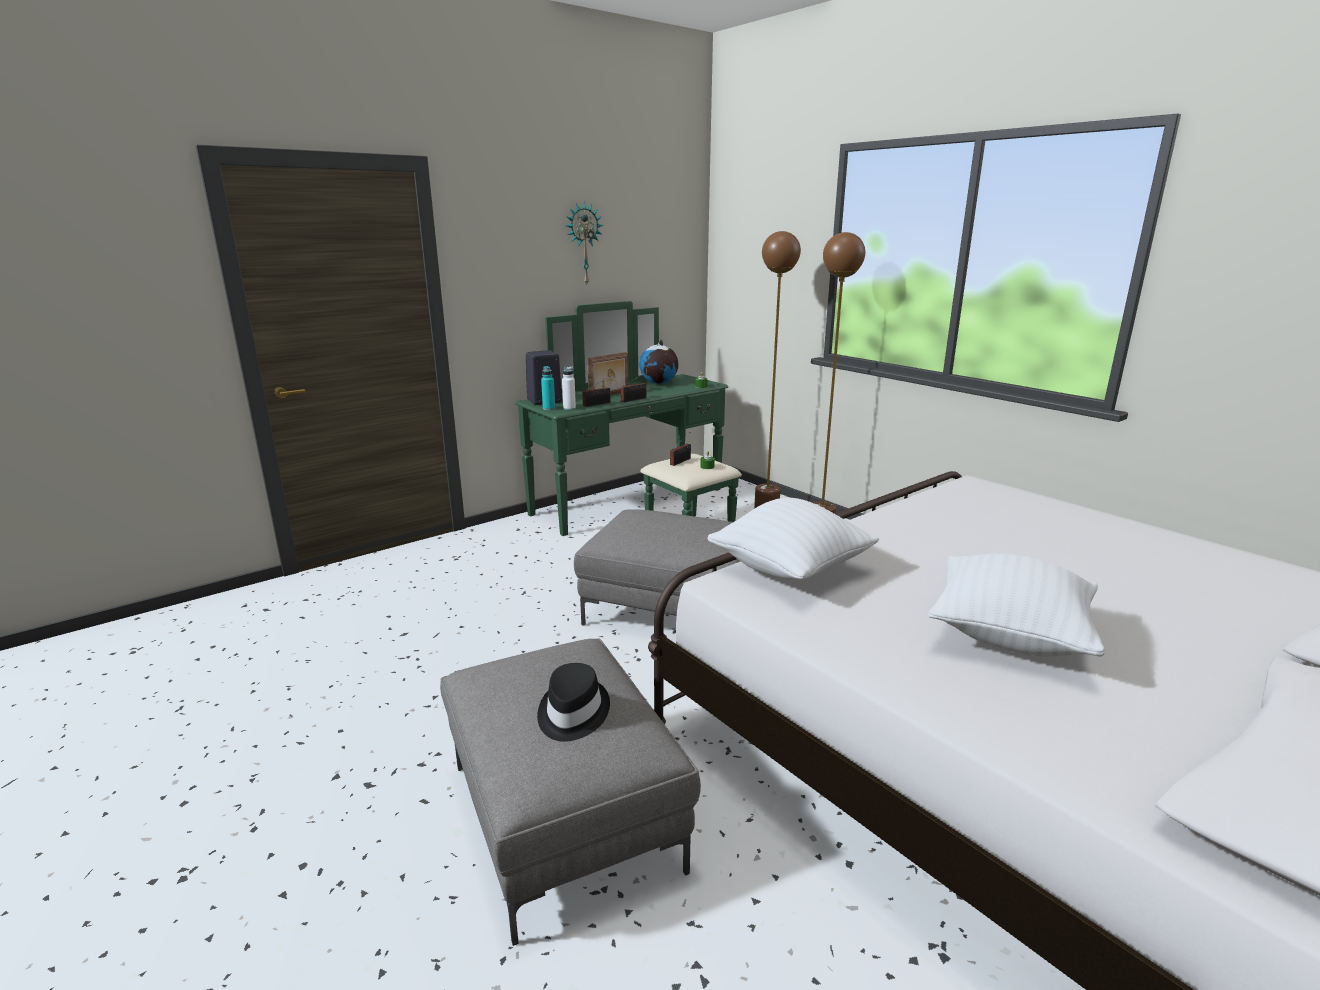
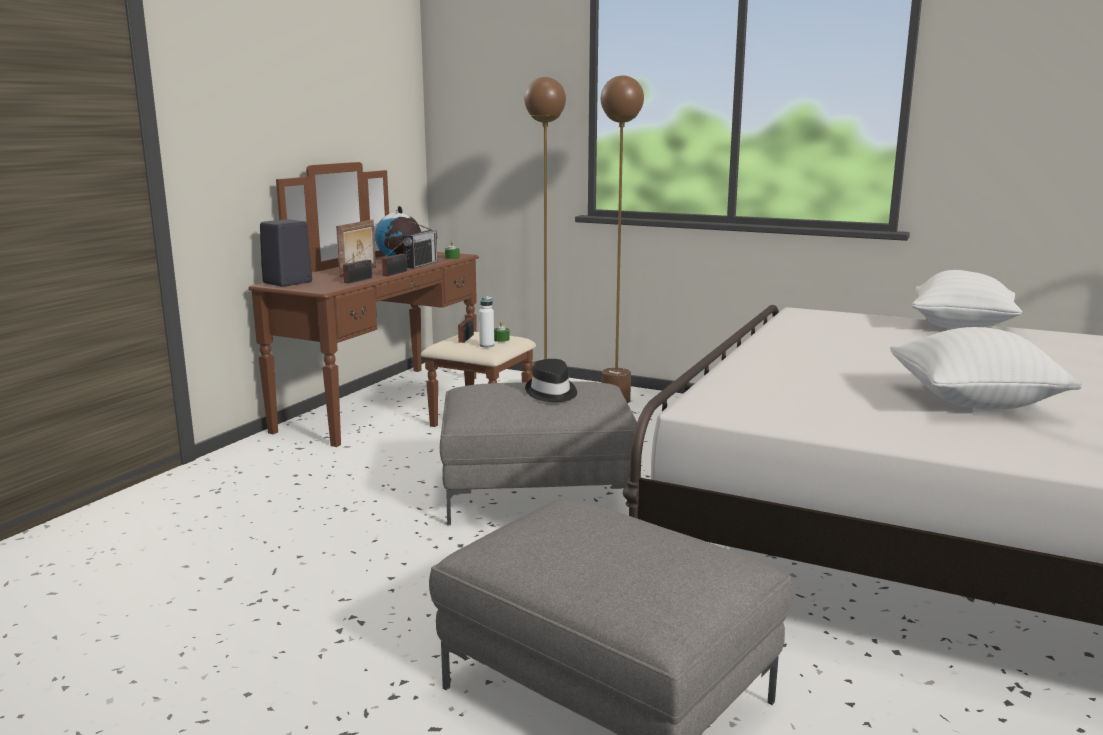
camera: 25 degrees left, 5 degrees down
green dresser [515,301,742,536] -> brown dresser [248,162,536,447]
black hat [537,663,610,742] -> black hat moved to [525,359,577,402]
turquoise bottle [541,366,555,410] -> none
white bottle [562,367,576,410] -> white bottle moved to [479,296,494,347]
wall clock [566,202,603,286] -> none
white pillow [707,498,879,581] -> white pillow moved to [912,270,1022,329]
none -> radio [403,221,438,268]

